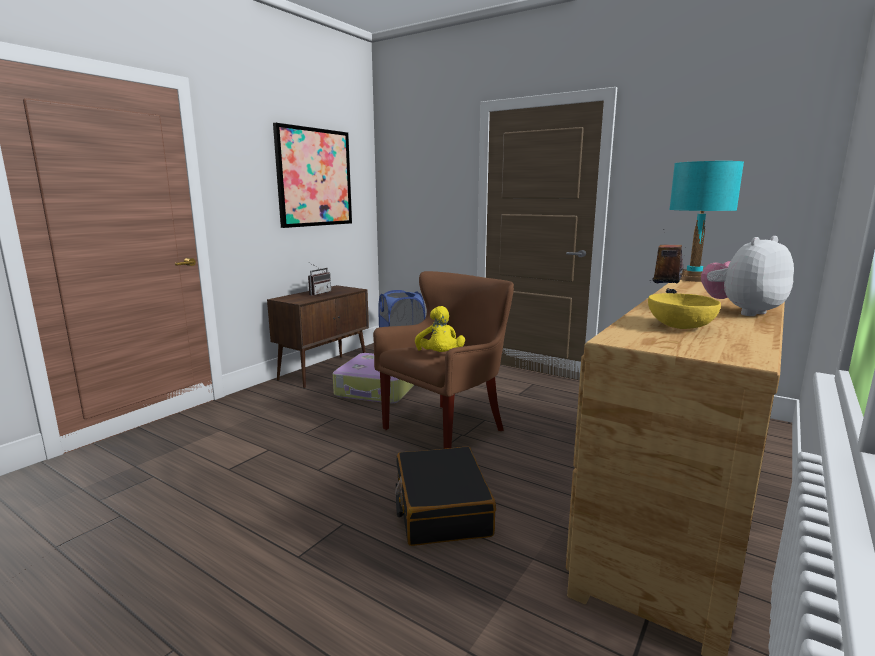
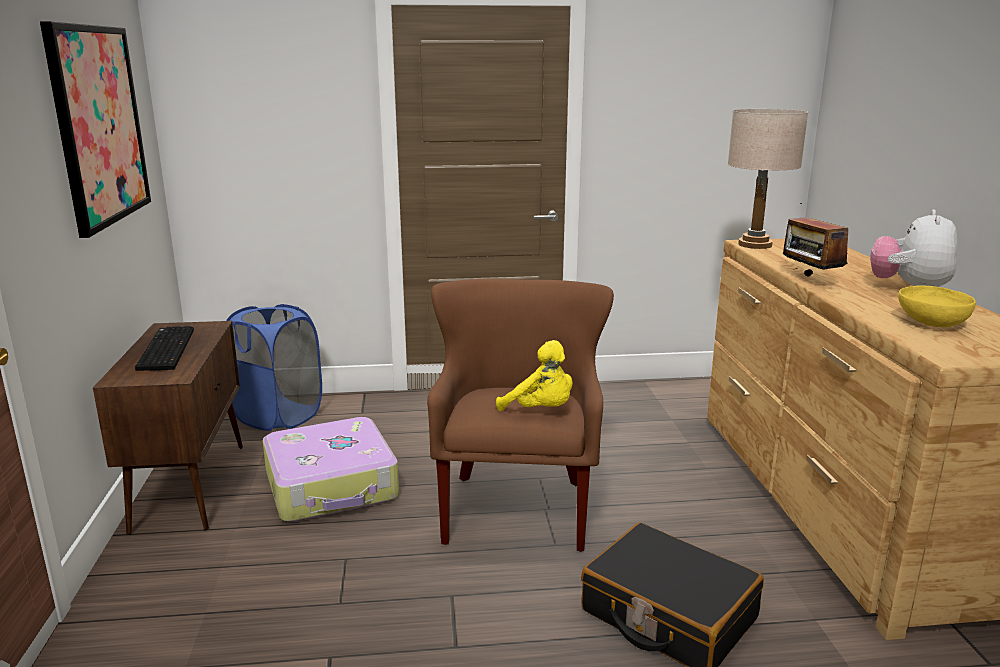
camera: 40 degrees left, 5 degrees up
radio [308,263,331,296] -> keyboard [135,326,194,371]
turquoise table lamp [669,161,744,282] -> beige table lamp [728,109,808,249]

